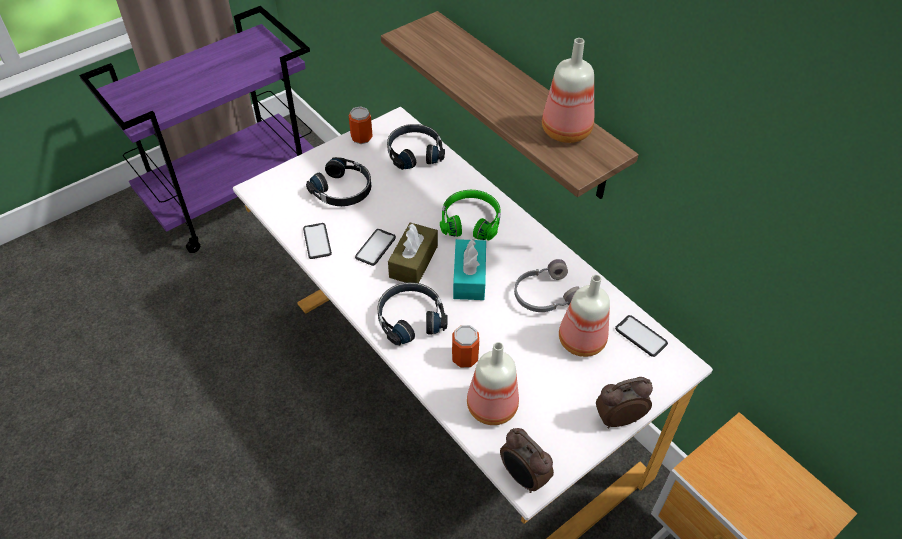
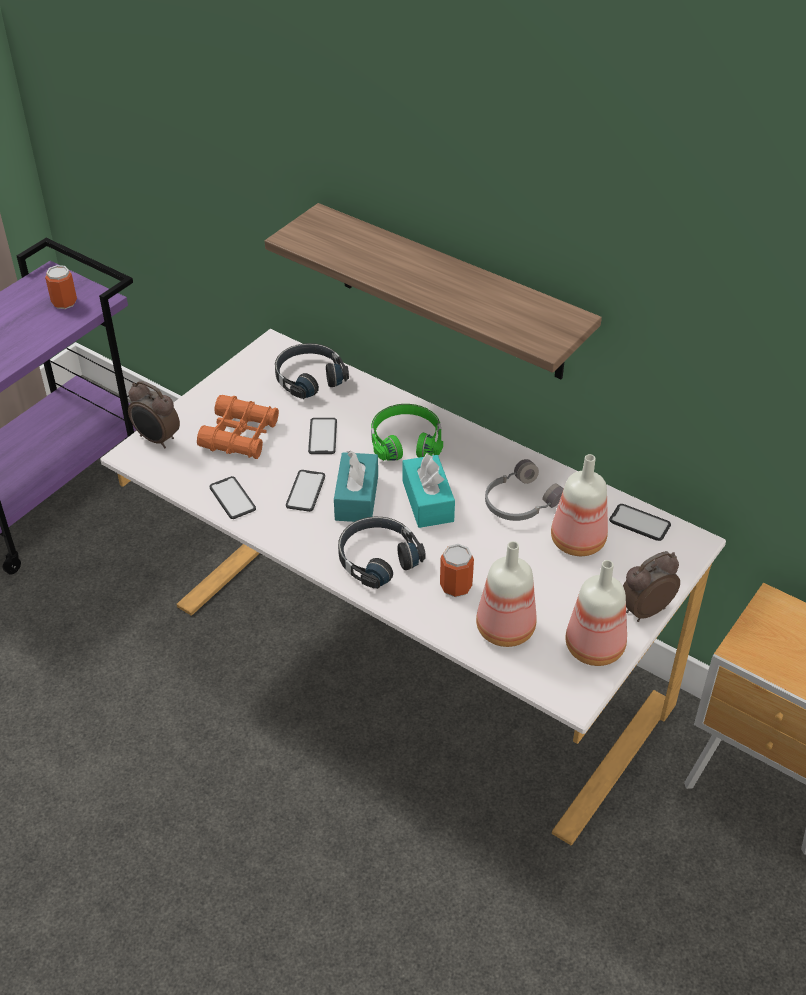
camera: 15 degrees left, 5 degrees down
black headphones [306,157,371,206] -> orange binoculars [197,395,279,459]
can [349,106,373,144] -> can moved to [45,265,77,309]
brown tissue box [388,222,438,283] -> turquoise tissue box [334,450,378,522]
alarm clock [500,428,554,493] -> alarm clock moved to [128,381,180,449]
bottle [542,38,594,143] -> bottle moved to [565,560,627,666]
none -> phone [308,418,337,454]

